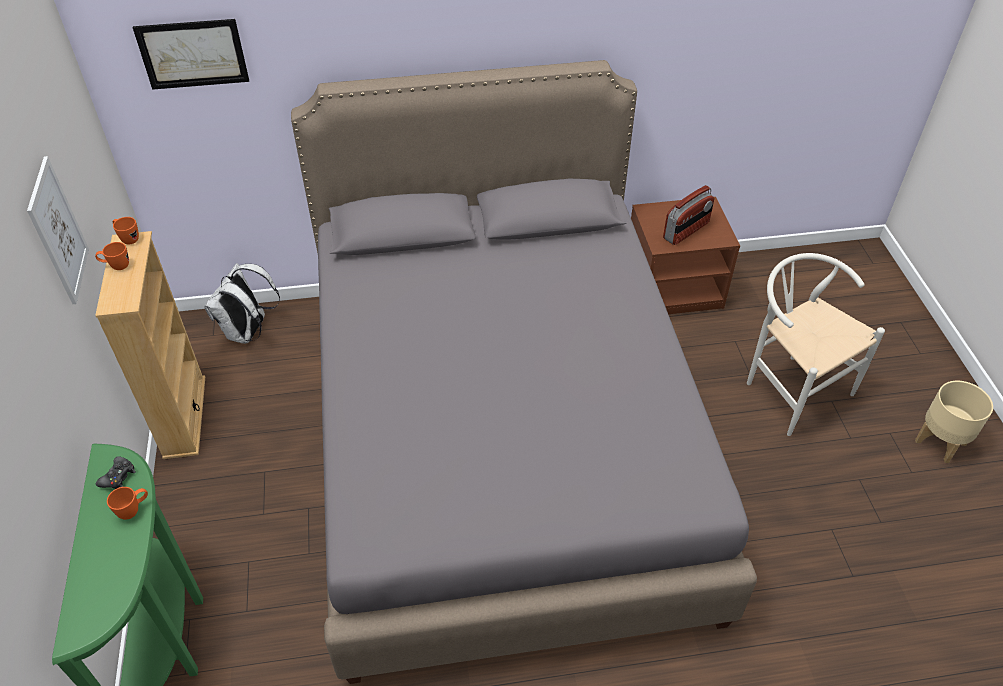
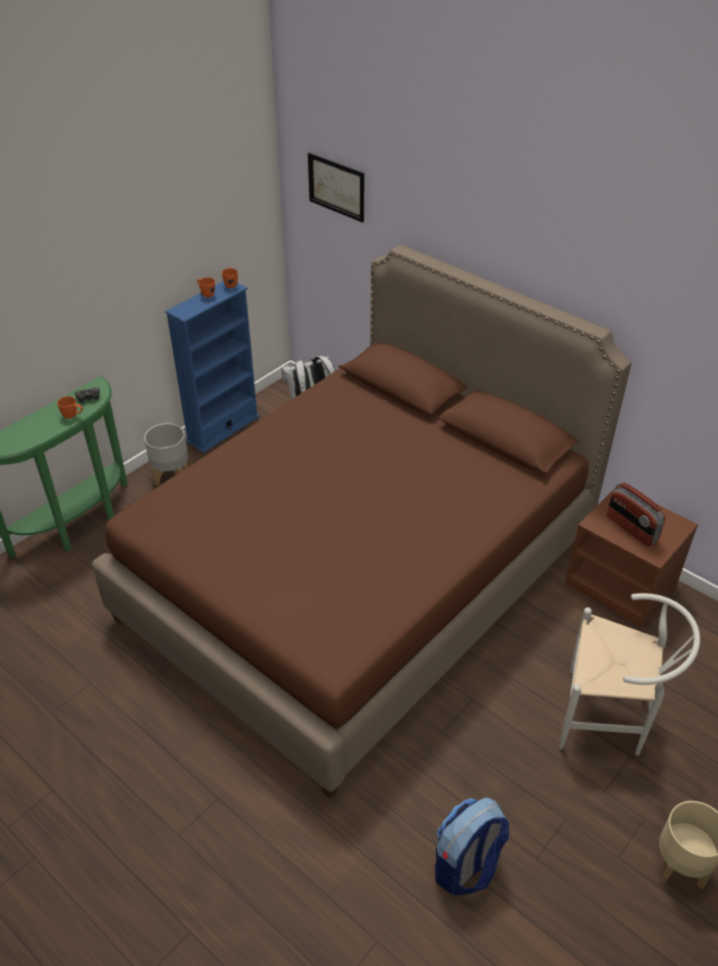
camera: 50 degrees right, 5 degrees down
picture [27,156,89,304] -> none
beige bookcase [95,231,205,459] -> blue bookcase [165,281,260,453]
grey bed [291,60,757,684] -> brown bed [92,245,632,799]
radio [663,185,714,245] -> radio turned 45 degrees clockwise [607,483,665,546]
white chair [747,253,885,436] -> white chair turned 90 degrees clockwise [559,593,700,756]
none -> grey planter [144,423,188,486]
none -> backpack [435,798,510,896]

